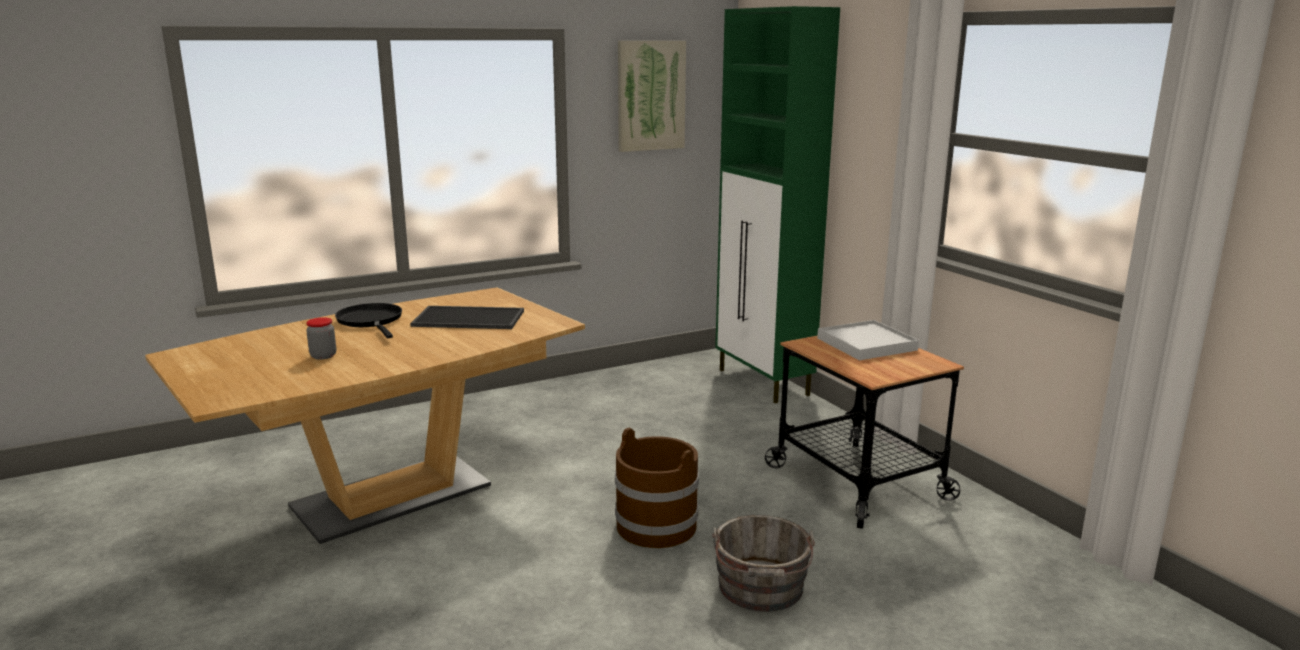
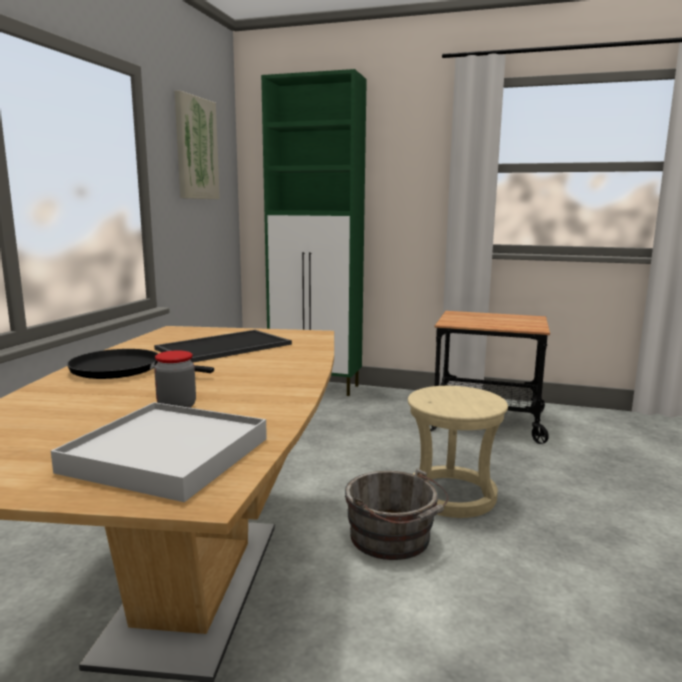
camera: 45 degrees left, 5 degrees down
brown bucket [615,428,699,548] -> beige stool [408,386,508,518]
grey bucket [712,515,815,612] -> grey bucket moved to [345,469,449,560]
white tray [817,320,919,360] -> white tray moved to [51,402,267,502]

